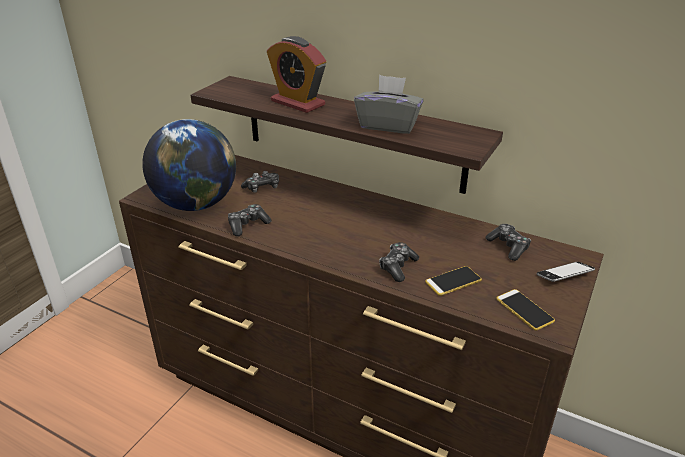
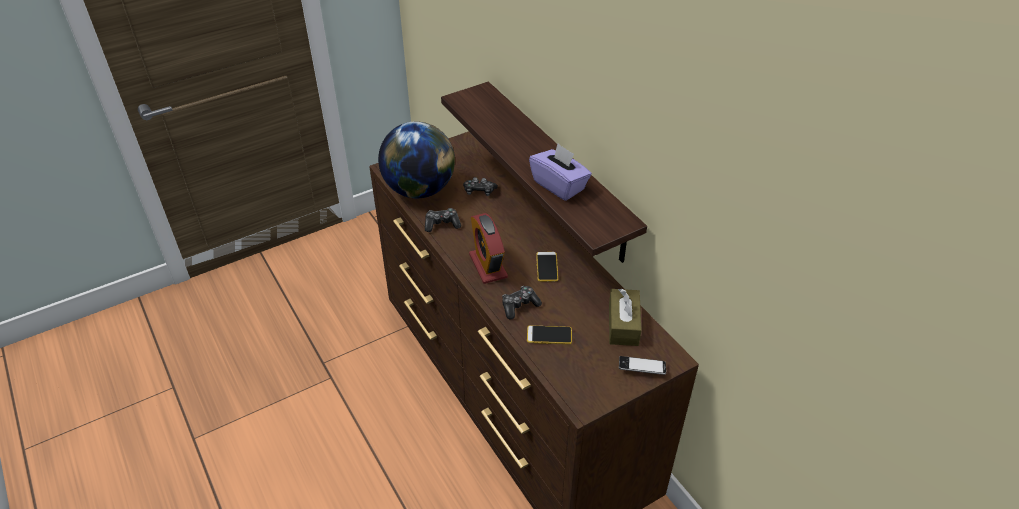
camera: 30 degrees right, 10 degrees up
alarm clock [267,36,326,113] -> alarm clock moved to [469,213,508,284]
grey tissue box [354,75,424,134] -> purple tissue box [529,143,592,201]
game controller [486,224,531,261] -> brown tissue box [609,289,642,346]
phone [497,289,555,331] -> phone moved to [536,252,558,282]

